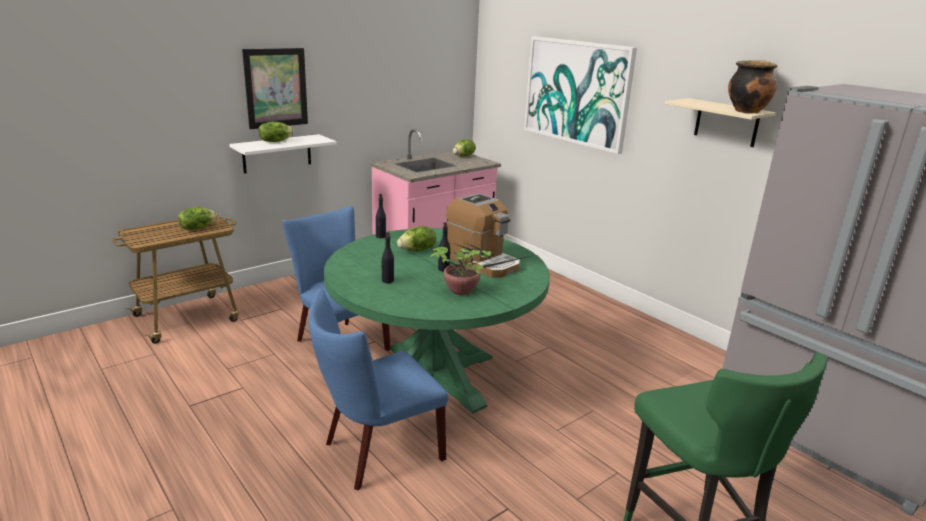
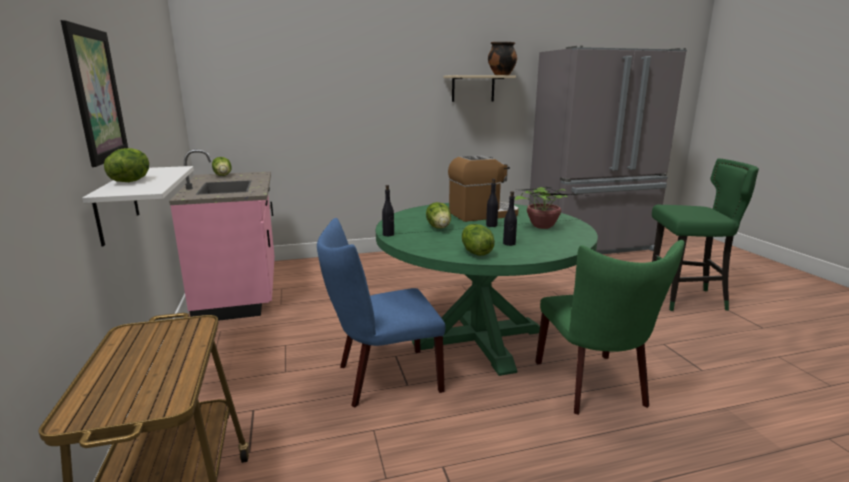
camera: 65 degrees left, 5 degrees down
lettuce [178,207,217,230] -> lettuce moved to [462,224,495,256]
blue chair [309,288,449,490] -> green chair [535,240,685,415]
picture [524,37,637,154] -> none

